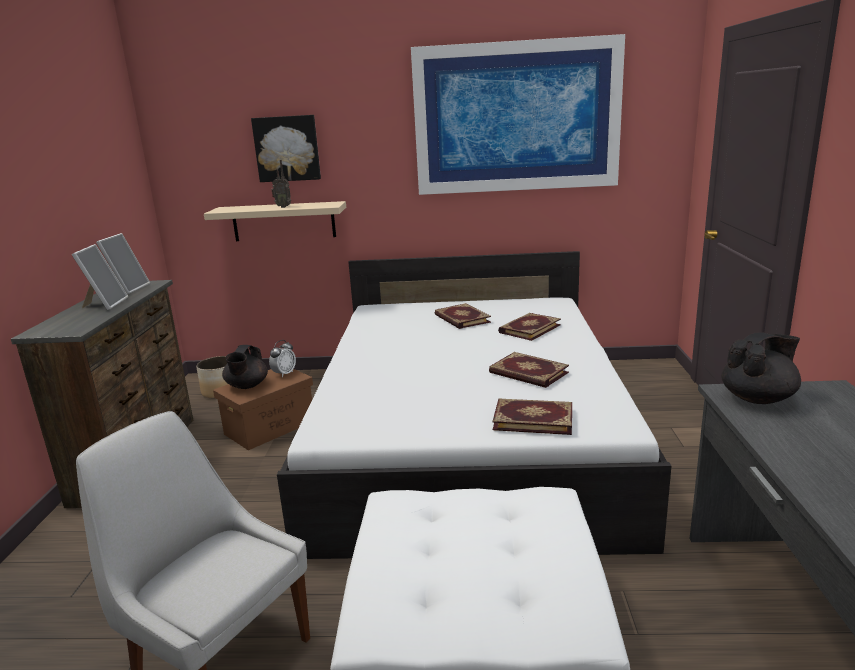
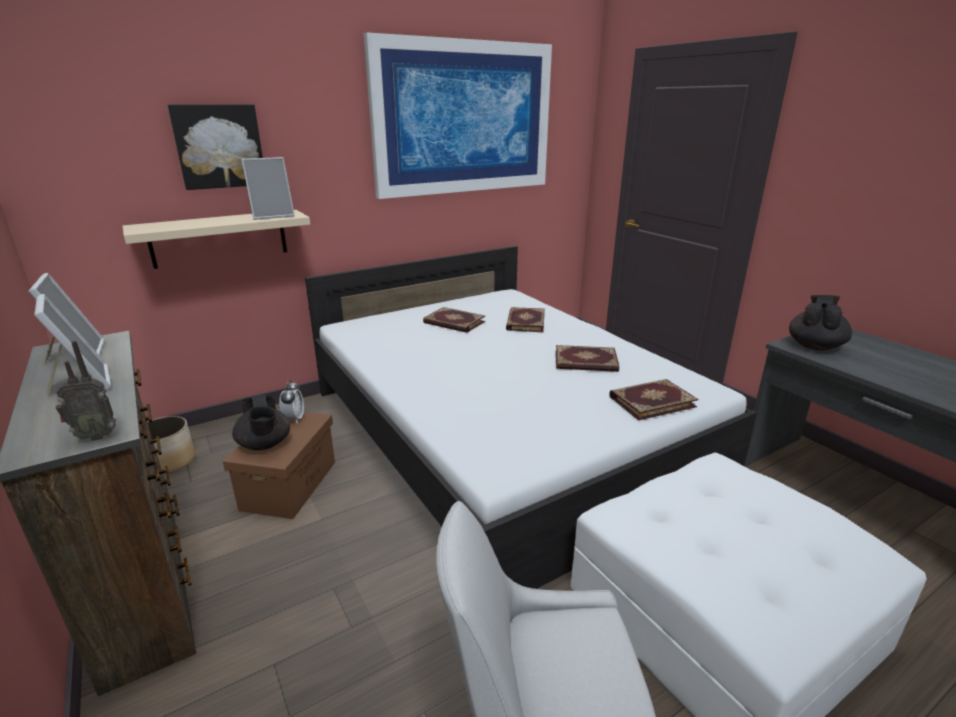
camera: 35 degrees left, 5 degrees up
radio [271,160,291,208] -> radio moved to [56,341,116,441]
none -> picture frame [241,157,295,220]

